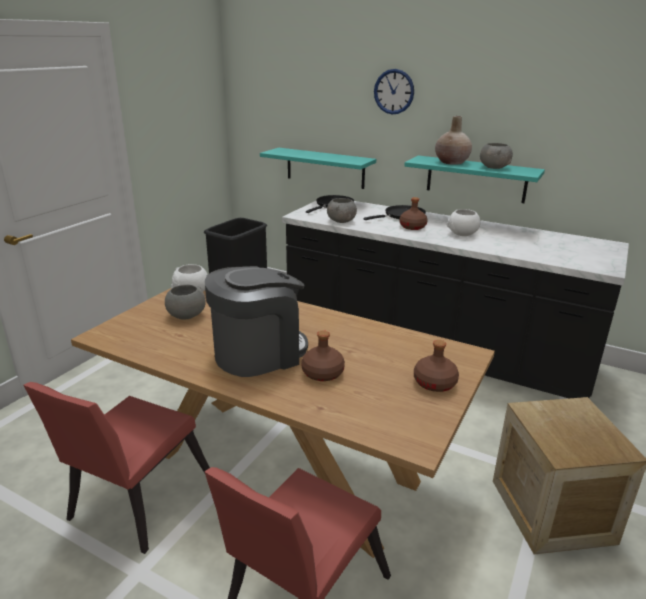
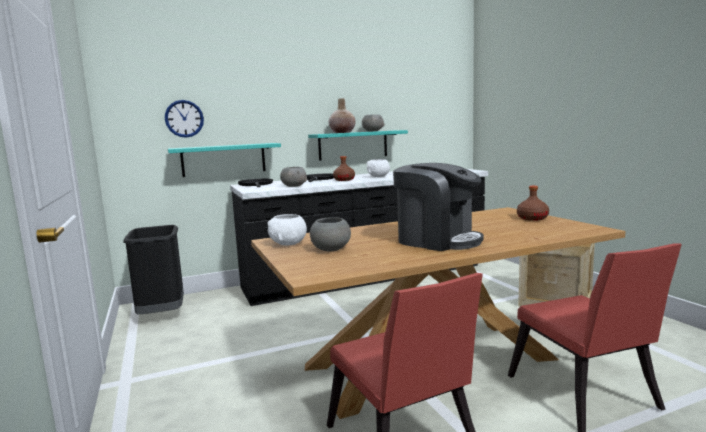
camera: 50 degrees left, 15 degrees down
coffee machine [205,266,308,377] -> coffee machine turned 120 degrees clockwise [393,163,484,251]
brown bottle [301,330,345,381] -> none
wall clock [374,69,414,114] -> wall clock moved to [165,100,204,138]

